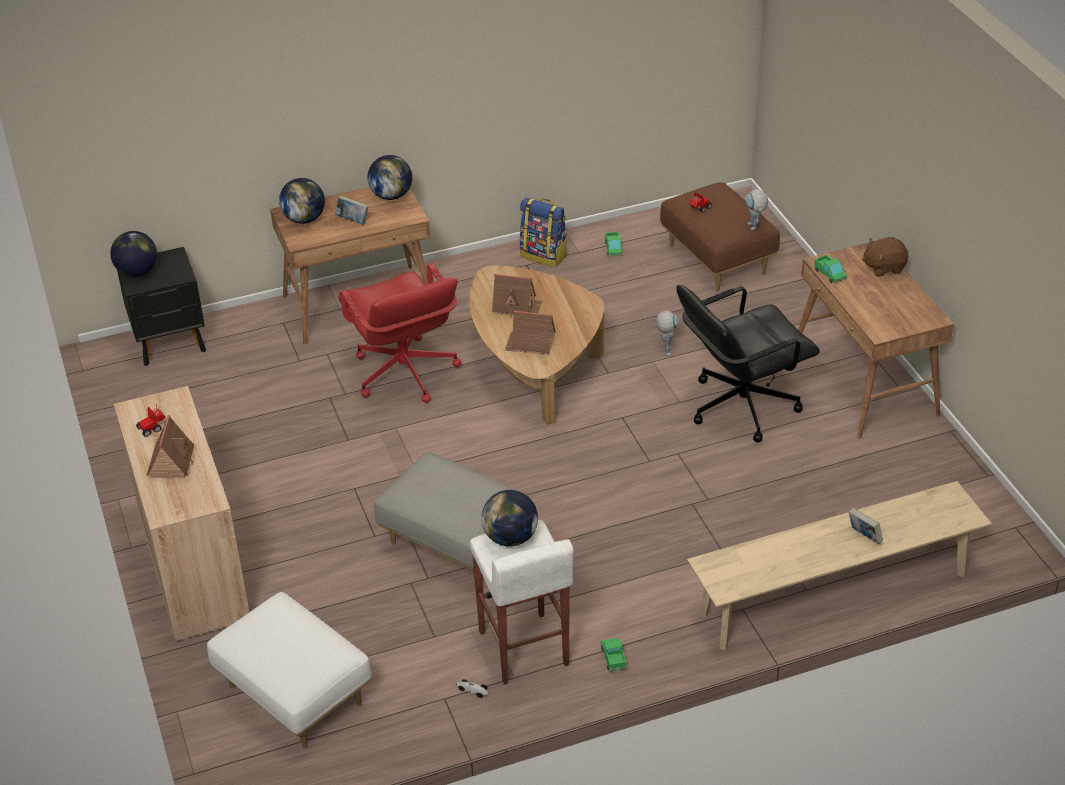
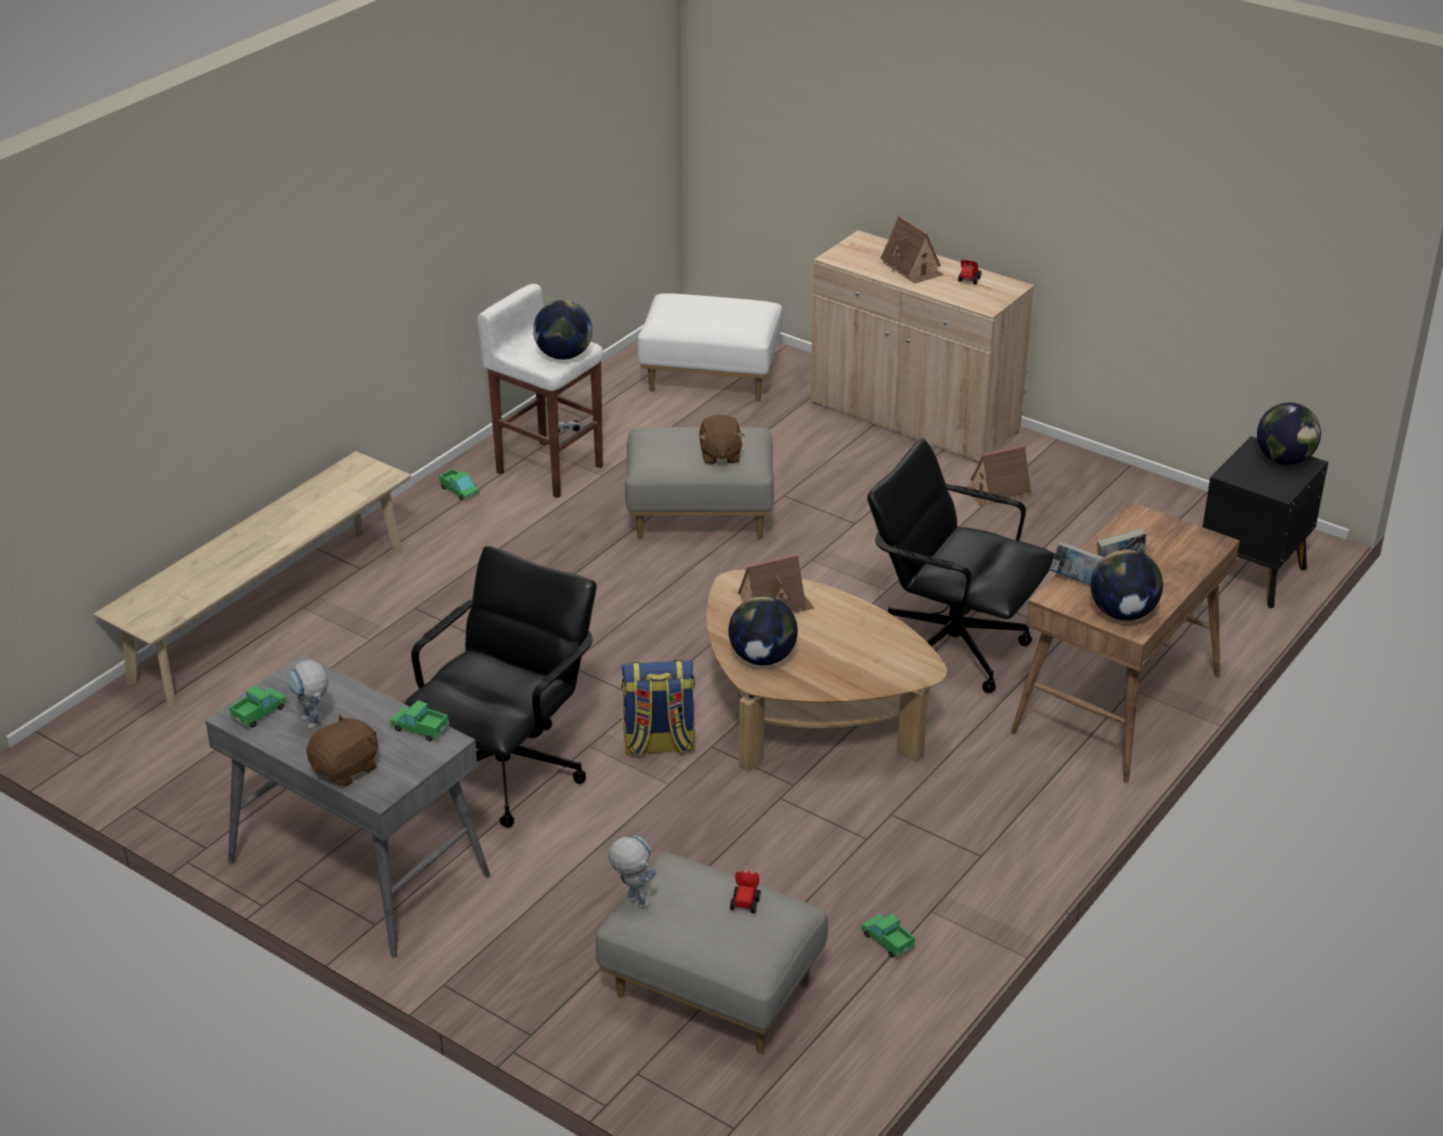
camera: 145 degrees right, 5 degrees down
globe [279,178,325,224] -> globe moved to [728,596,798,665]
red office chair [338,264,461,403] -> black office chair [867,438,1055,693]
toy house [492,274,542,318] -> toy house moved to [967,445,1031,506]
backpack [520,197,567,267] -> backpack moved to [621,660,696,756]
toy robot [656,311,679,356] -> toy robot moved to [287,660,328,730]
brown ottoman [660,182,780,291] -> grey ottoman [596,853,828,1054]
brown desk [798,240,954,439] -> grey desk [205,653,490,958]
book [849,508,883,544] -> book moved to [1049,541,1104,585]
none -> toy truck [229,685,288,728]
none -> brown plush toy [699,414,744,464]

